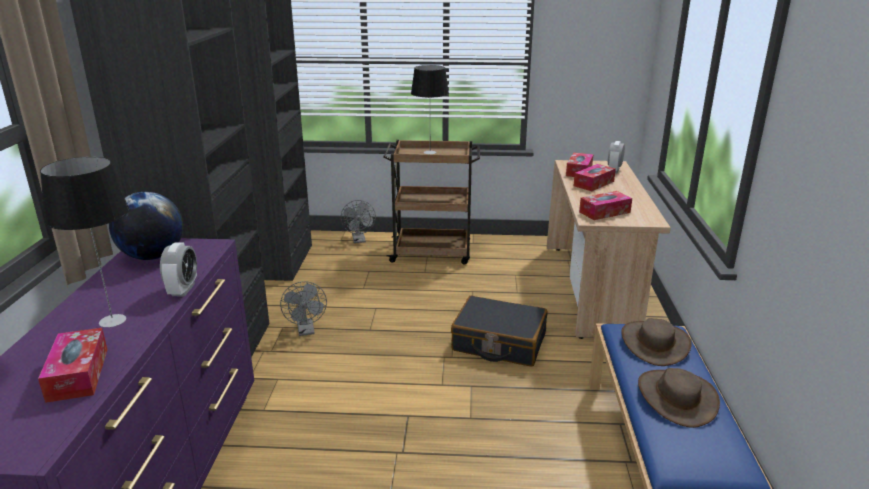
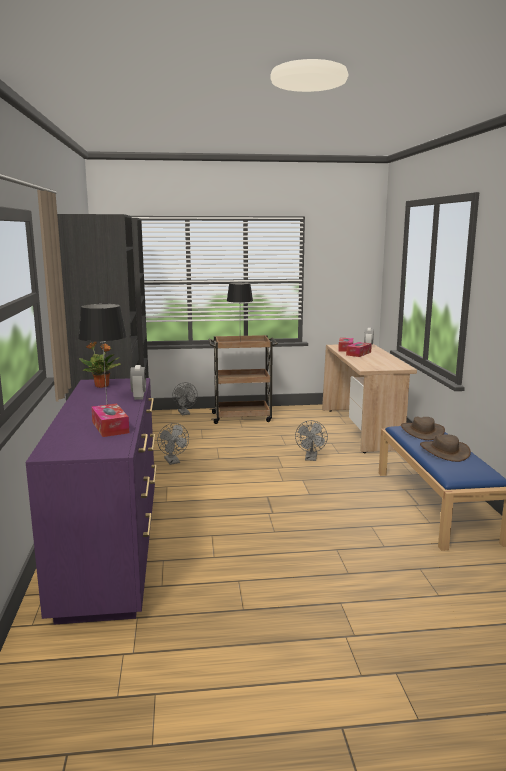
camera: 10 degrees left, 10 degrees down
globe [109,192,183,260] -> potted plant [79,342,121,388]
black suitcase [451,296,548,367] -> grey fan [295,420,328,461]
tissue box [579,191,632,220] -> none

